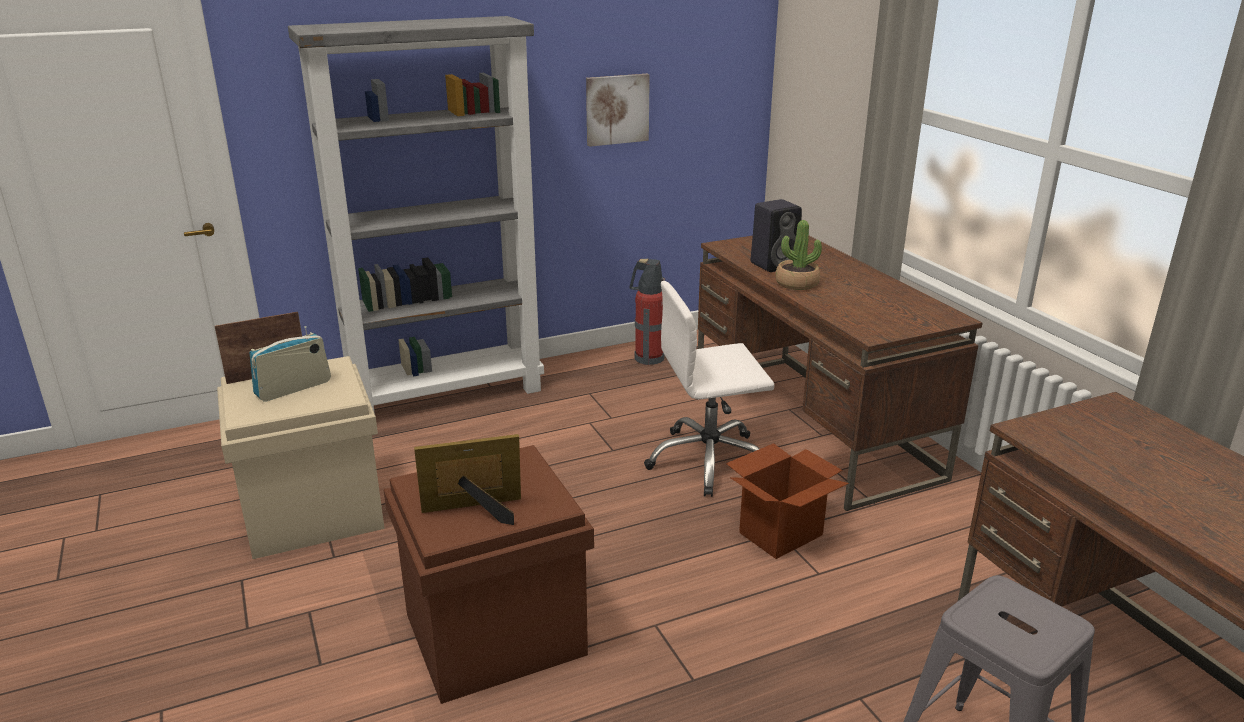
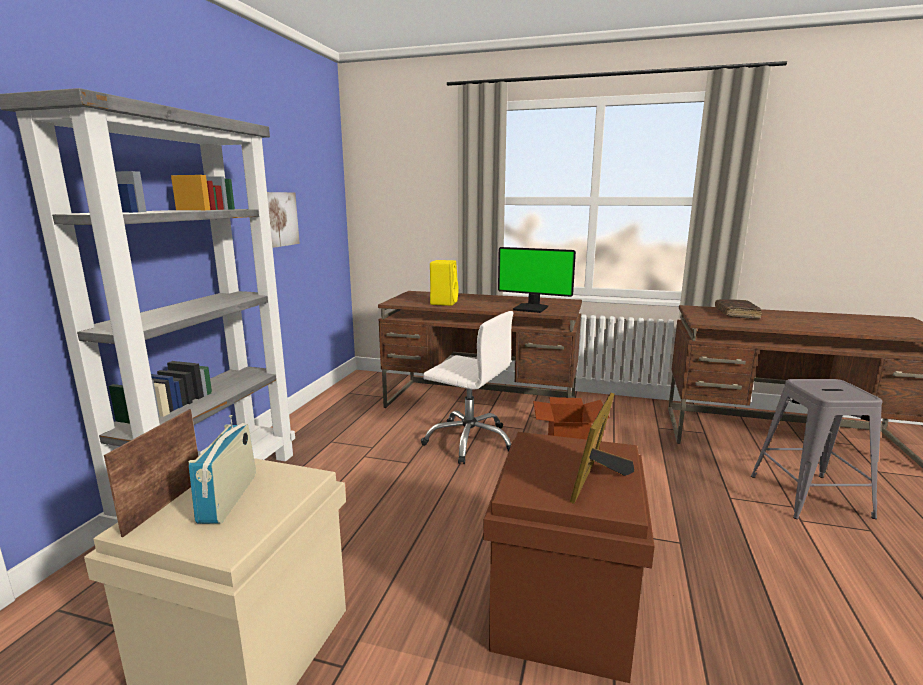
camera: 50 degrees left, 10 degrees down
fire extinguisher [630,259,665,365] -> none
white office chair [644,281,774,497] -> white office chair turned 90 degrees counterclockwise [421,311,513,464]
black speaker [750,199,802,272] -> yellow speaker [430,260,459,306]
potted plant [776,220,822,290] -> none
none -> monitor [498,247,576,313]
none -> brown book [715,299,762,319]

